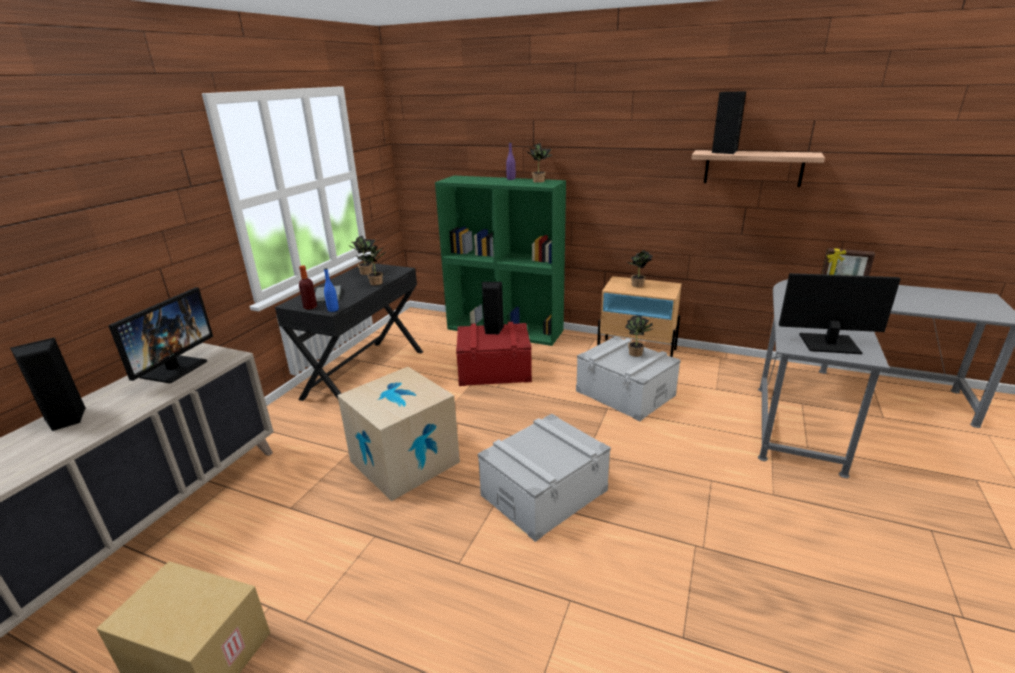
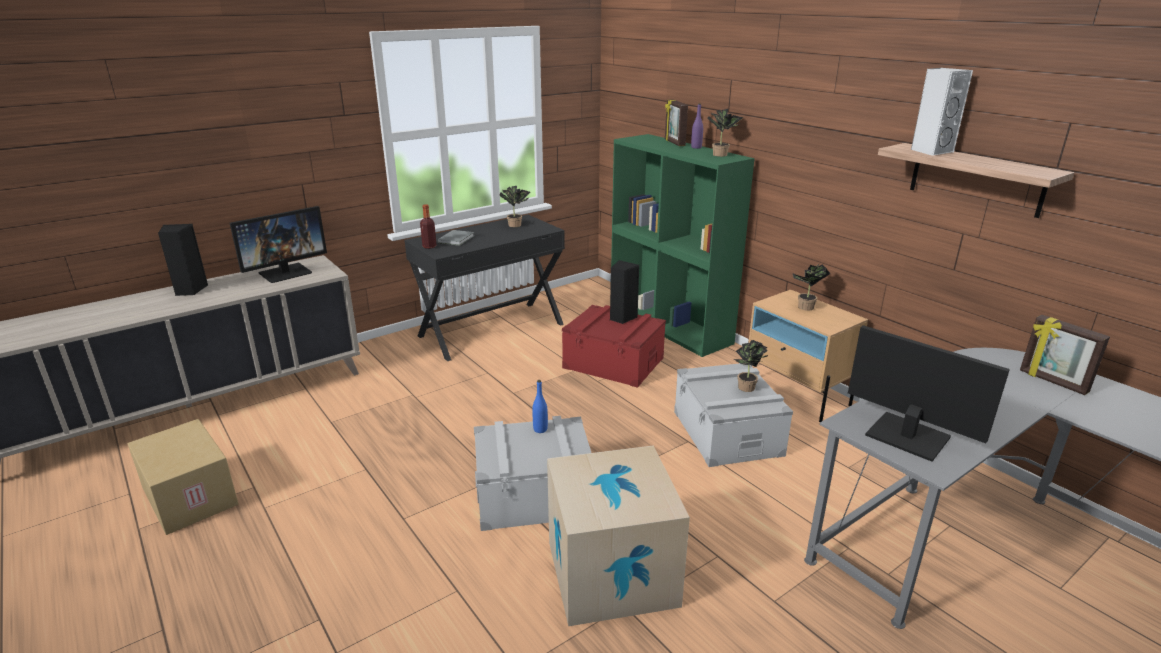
camera: 30 degrees right, 0 degrees up
blue bottle [324,268,339,312] -> blue bottle moved to [532,380,548,433]
cardboard box [337,367,460,501] -> cardboard box moved to [547,446,690,626]
potted plant [355,246,385,285] -> none
black speaker [712,91,746,154] -> white speaker [911,68,973,156]
none -> picture frame [665,99,688,146]

